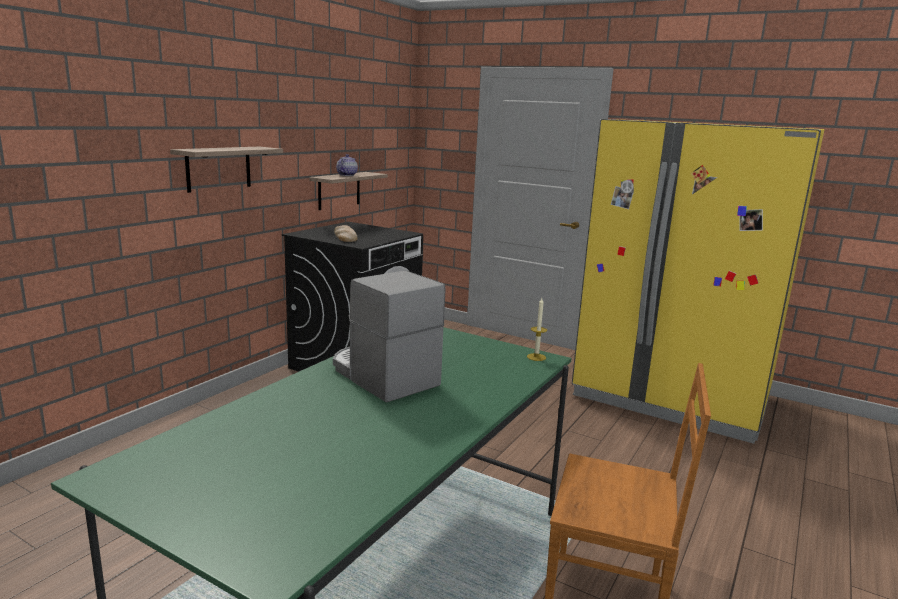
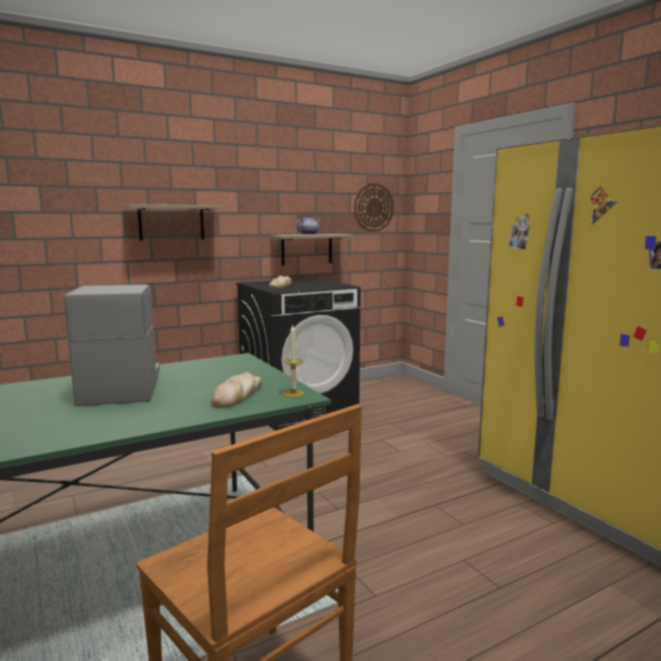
camera: 30 degrees right, 5 degrees down
none -> bread [211,372,262,408]
none -> wall clock [354,184,393,232]

